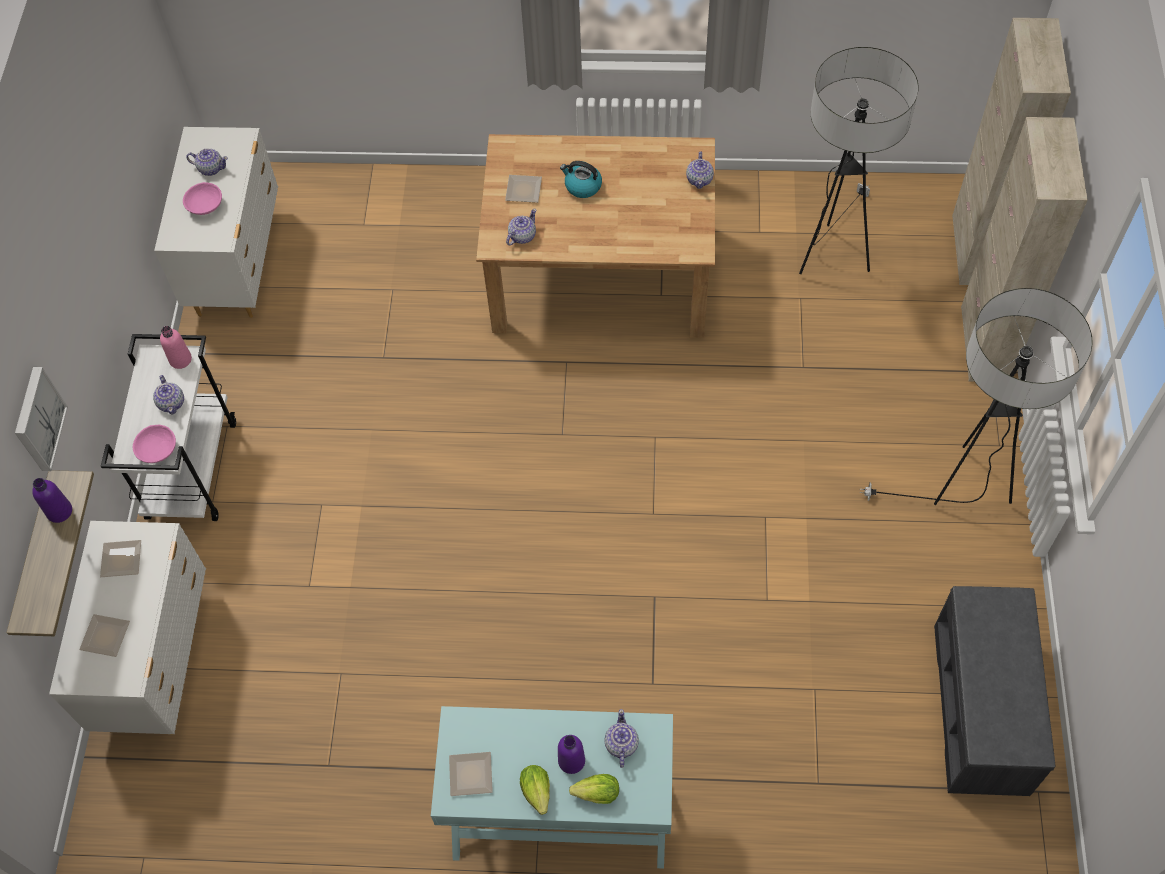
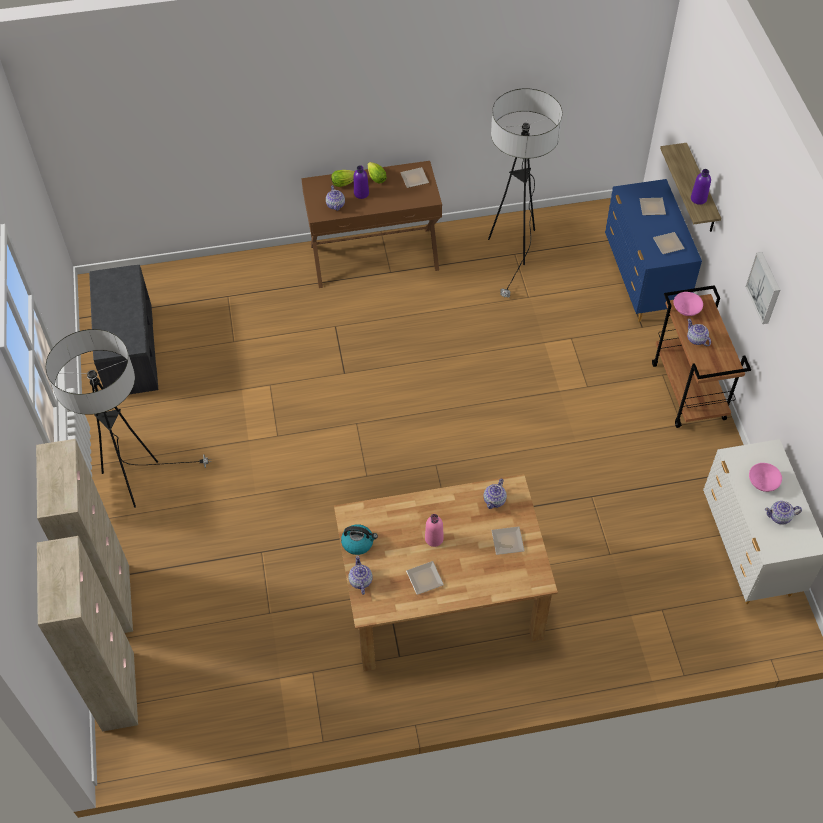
camera: 165 degrees right, 5 degrees down
picture [15,367,68,471] -> picture moved to [745,252,780,324]
white dresser [49,521,206,735] -> blue dresser [605,179,702,322]
white cart [101,334,236,521] -> brown cart [652,285,751,428]
pink bottle [160,326,192,369] -> pink bottle moved to [425,514,444,547]
turquoise console table [431,706,673,869] -> brown console table [301,161,442,288]
kettle [560,161,602,198] -> kettle moved to [341,524,378,555]
floor lamp [799,47,919,274] -> floor lamp moved to [488,88,562,298]
none -> plate [406,561,444,595]

